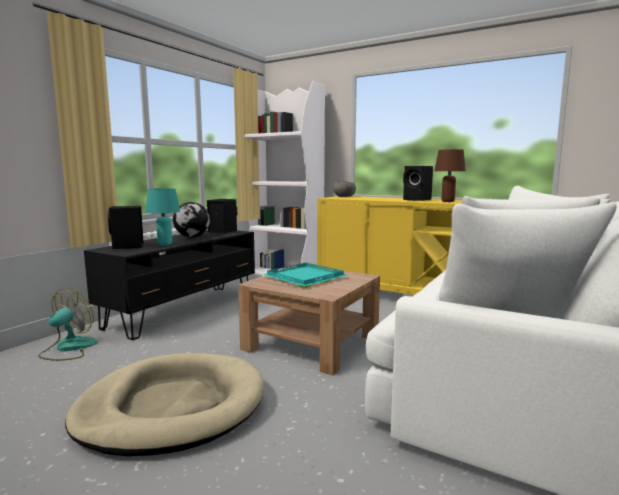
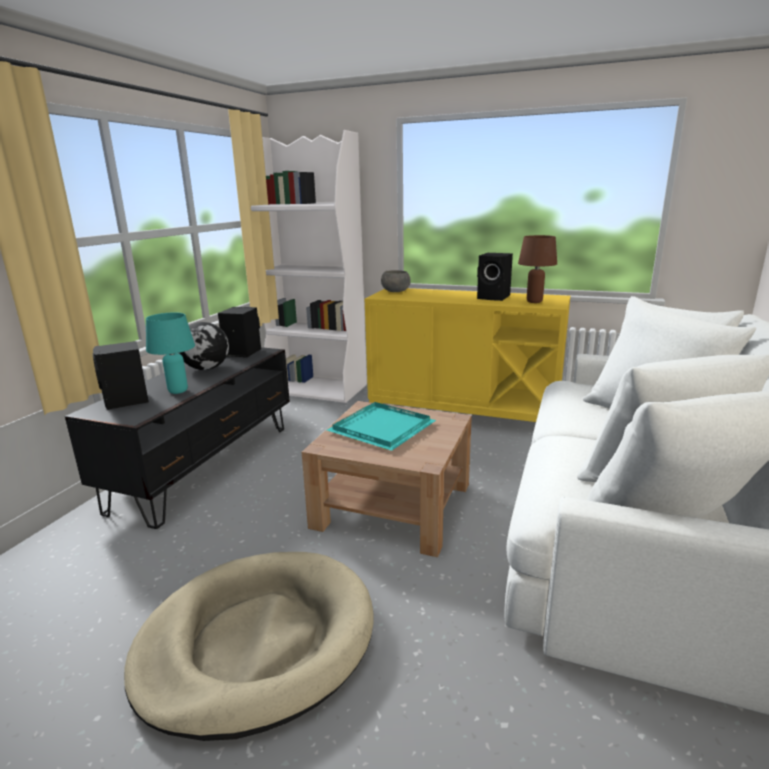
camera: 10 degrees left, 10 degrees up
fan [39,289,98,361] -> none

